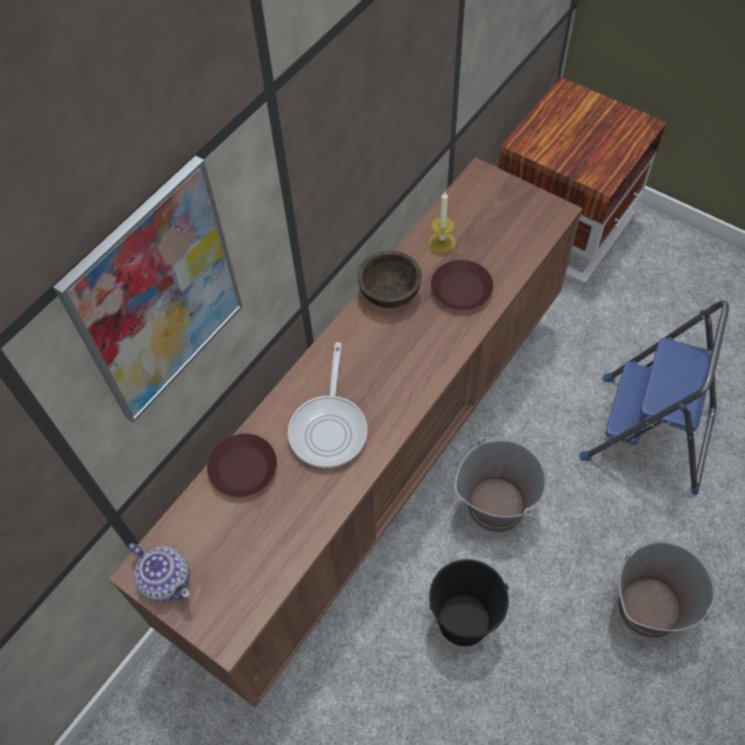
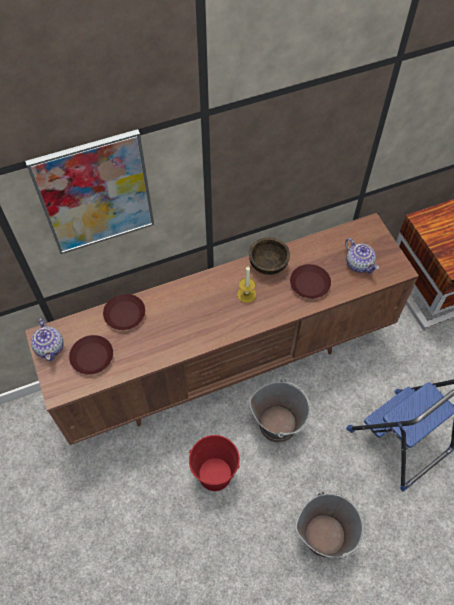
camera: 30 degrees right, 0 degrees up
frying pan [288,342,367,468] -> none
candle [428,192,456,254] -> candle moved to [237,266,256,303]
black bucket [429,559,509,646] -> red bucket [189,435,240,491]
none -> brown plate [69,335,113,375]
none -> teapot [345,238,379,274]

